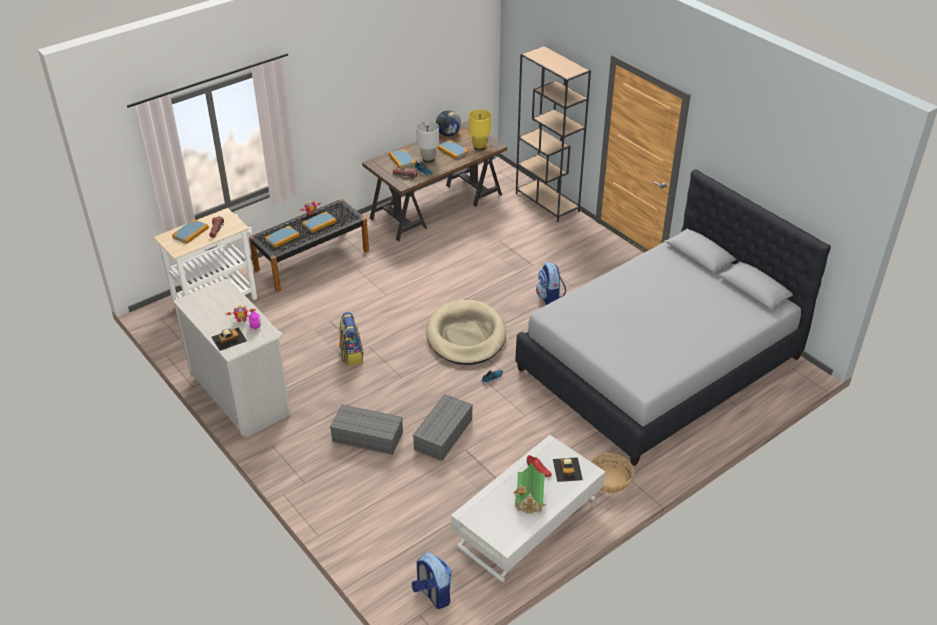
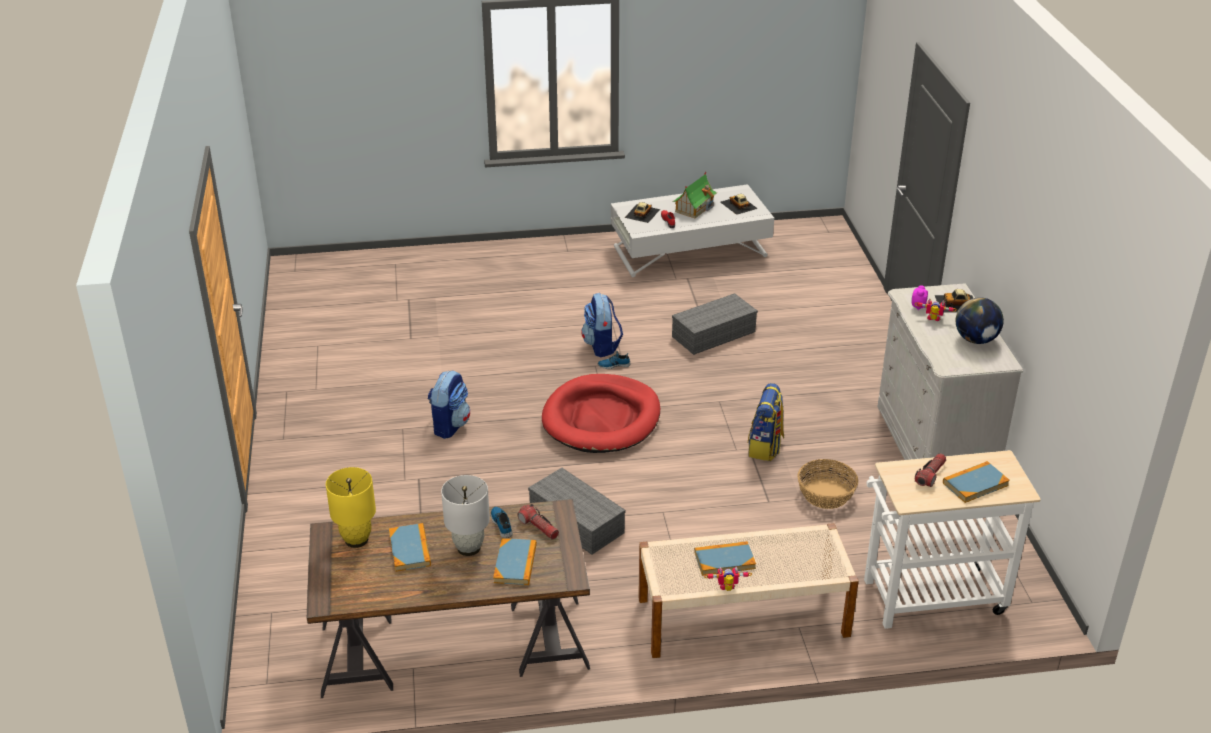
camera: 150 degrees left, 5 degrees down
black bench [249,198,369,292] -> beige bench [638,523,859,658]
book [264,226,300,248] -> none
grey storage box [330,405,403,455] -> grey storage box moved to [528,468,626,555]
backpack [412,552,452,609] -> backpack moved to [581,293,623,357]
beige dog bed [426,300,506,365] -> red dog bed [542,374,660,453]
globe [436,110,461,136] -> globe moved to [956,297,1004,344]
grey bed [515,169,831,466] -> none
bookcase [516,45,591,222] -> none
basket [591,453,634,494] -> basket moved to [798,459,858,509]
none -> toy car [720,194,758,215]

